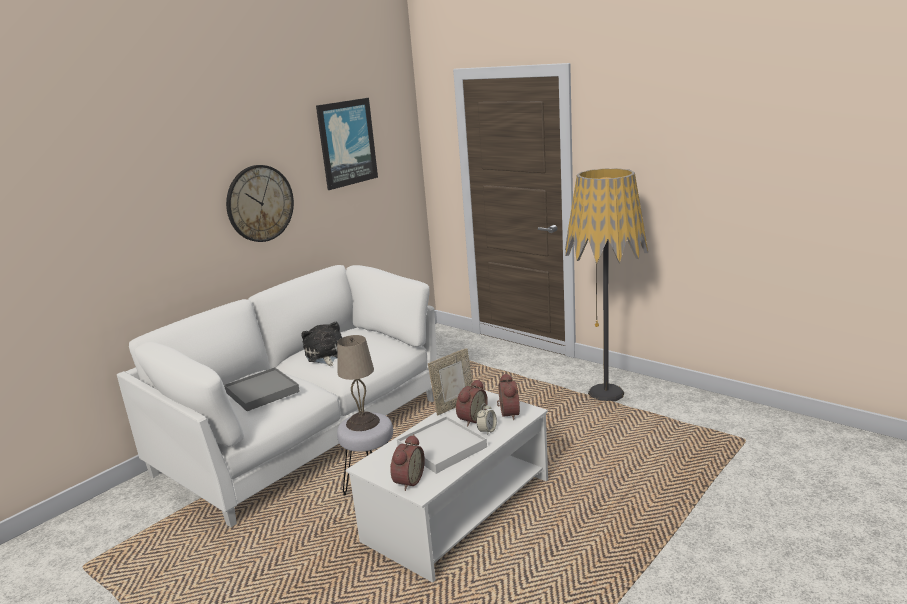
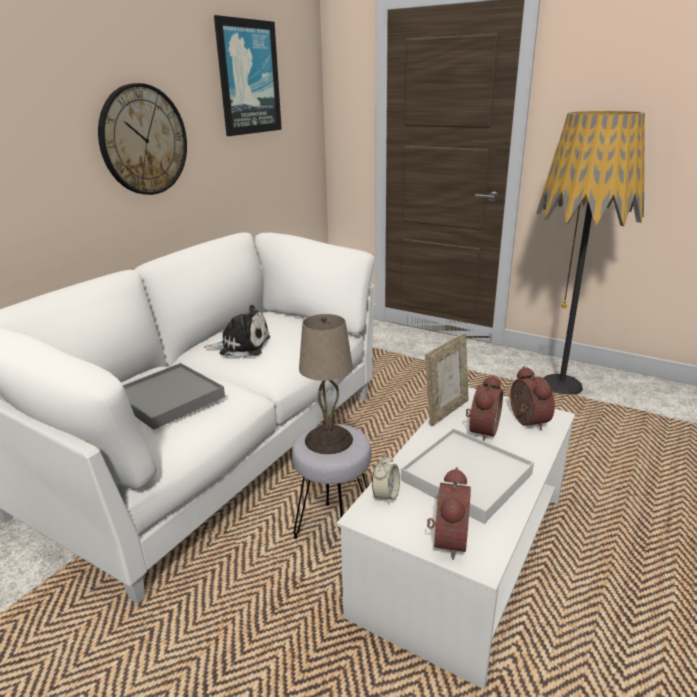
camera: 10 degrees left, 5 degrees up
plush toy [301,322,342,366] -> plush toy turned 120 degrees clockwise [204,305,270,358]
alarm clock [476,403,497,435] -> alarm clock moved to [372,454,400,505]

